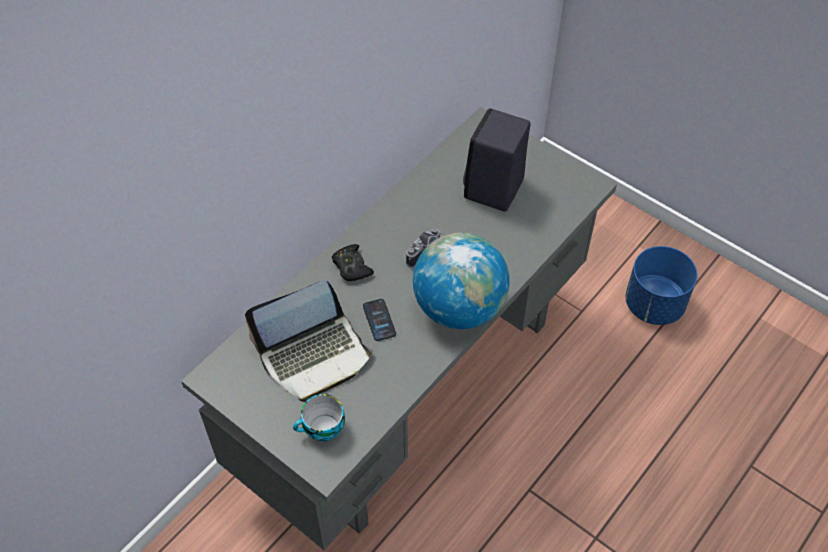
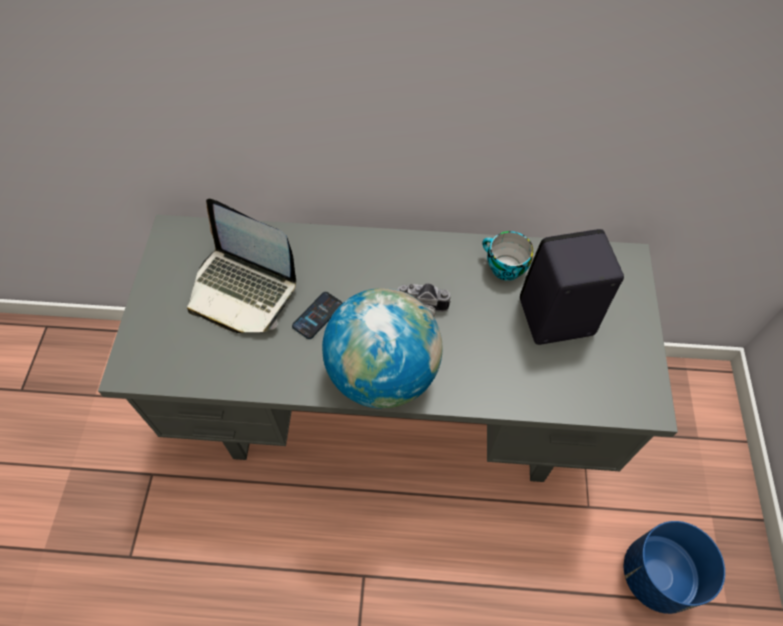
camera: 55 degrees right, 5 degrees up
cup [293,394,345,442] -> cup moved to [482,231,533,281]
black game controller [332,244,374,281] -> none

